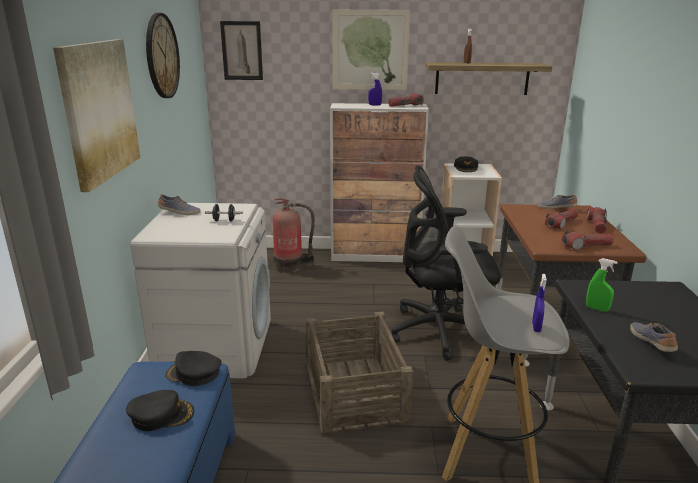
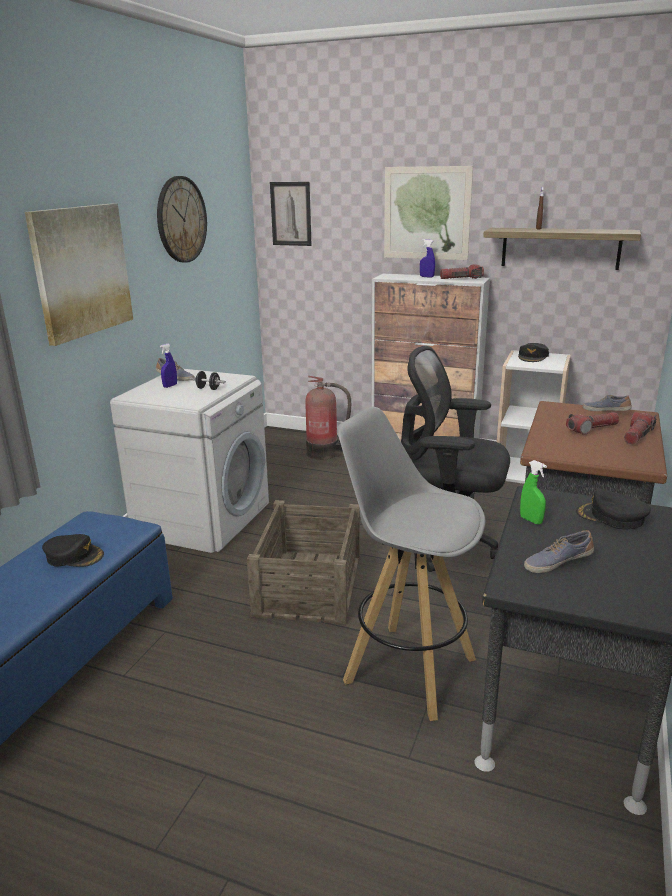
camera: 20 degrees right, 0 degrees up
black cap [165,351,222,386] -> black cap moved to [576,489,651,529]
blue spray bottle [532,274,547,332] -> blue spray bottle moved to [160,344,177,388]
flashlight [561,231,614,250] -> none
shoe [630,322,678,352] -> shoe turned 120 degrees counterclockwise [524,530,594,573]

